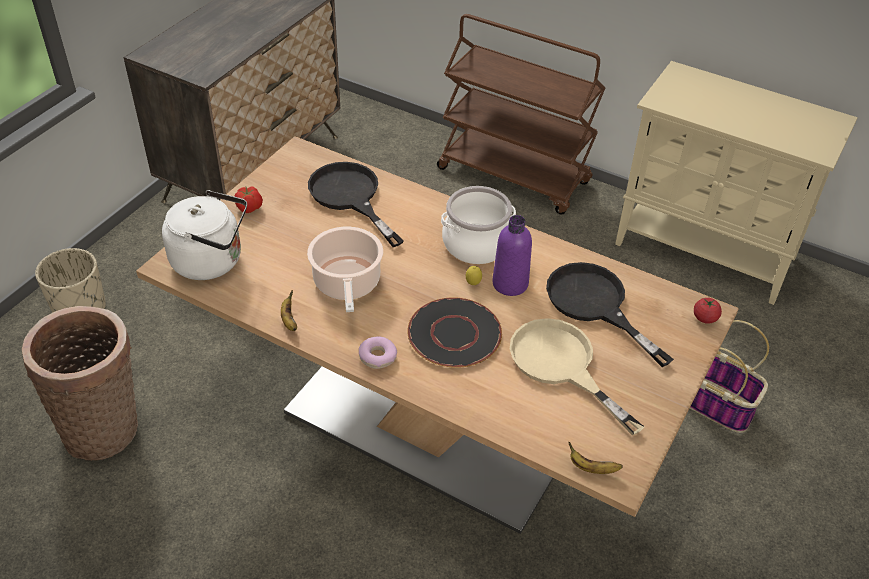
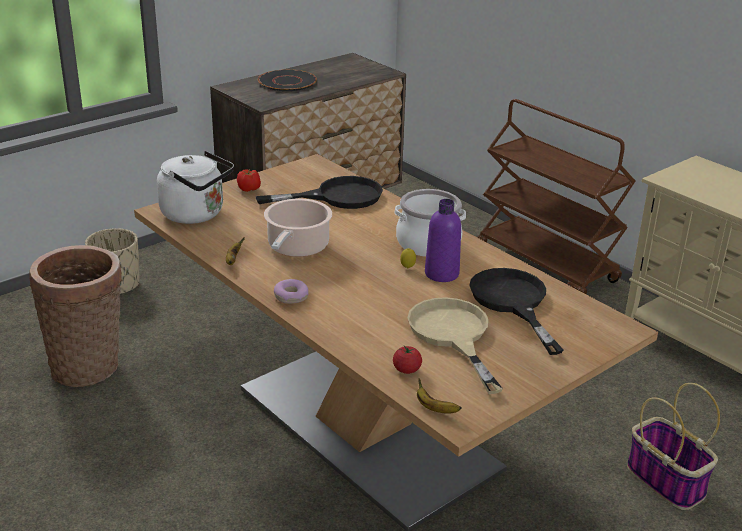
camera: 20 degrees right, 15 degrees down
black frying pan [308,162,404,247] -> black frying pan turned 90 degrees clockwise [256,176,383,209]
black plate [407,297,502,368] -> black plate moved to [258,69,317,91]
tomato [694,298,722,324] -> tomato moved to [393,346,422,374]

